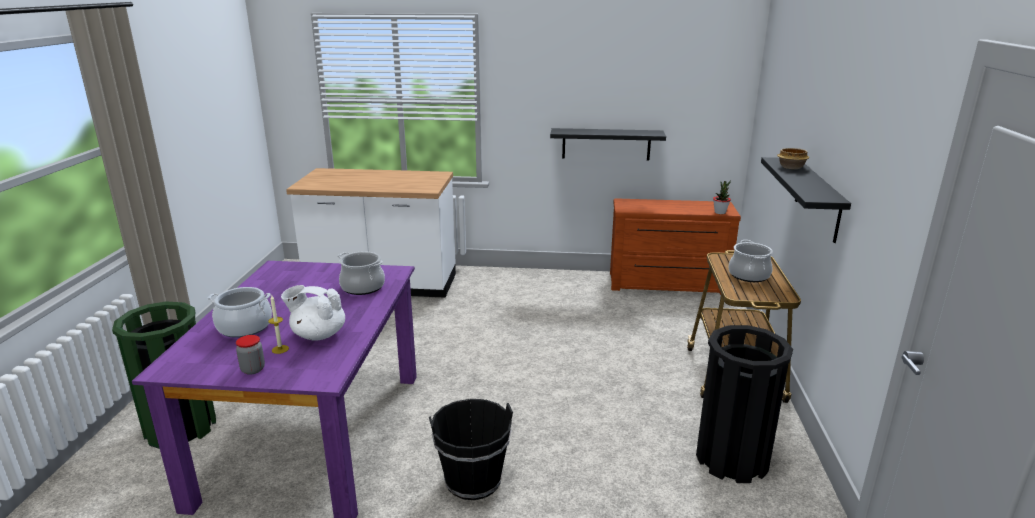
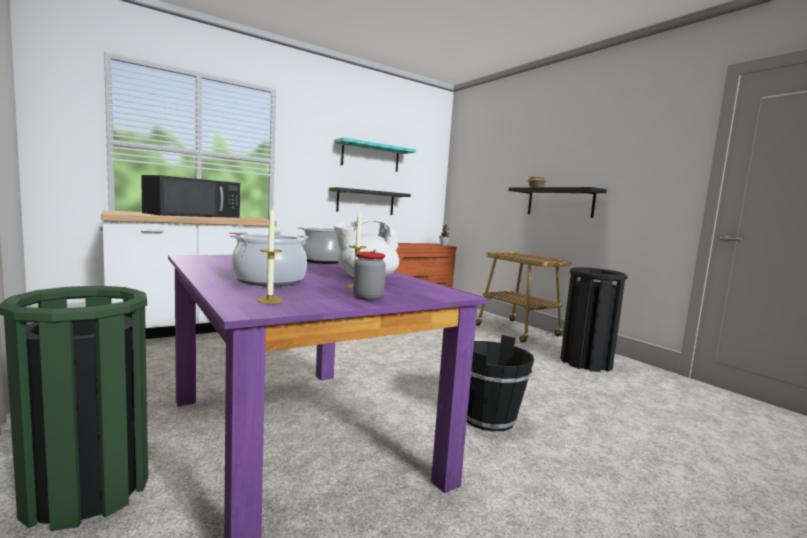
camera: 40 degrees left, 15 degrees down
cooking pot [729,240,773,282] -> none
none -> black microwave [141,175,240,218]
none -> candle [257,208,283,303]
none -> turquoise shelf [334,137,416,172]

